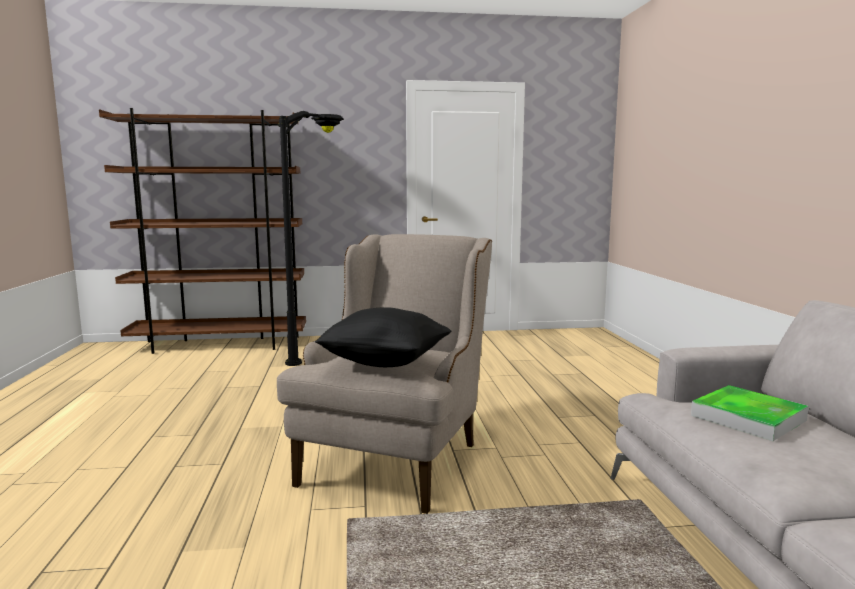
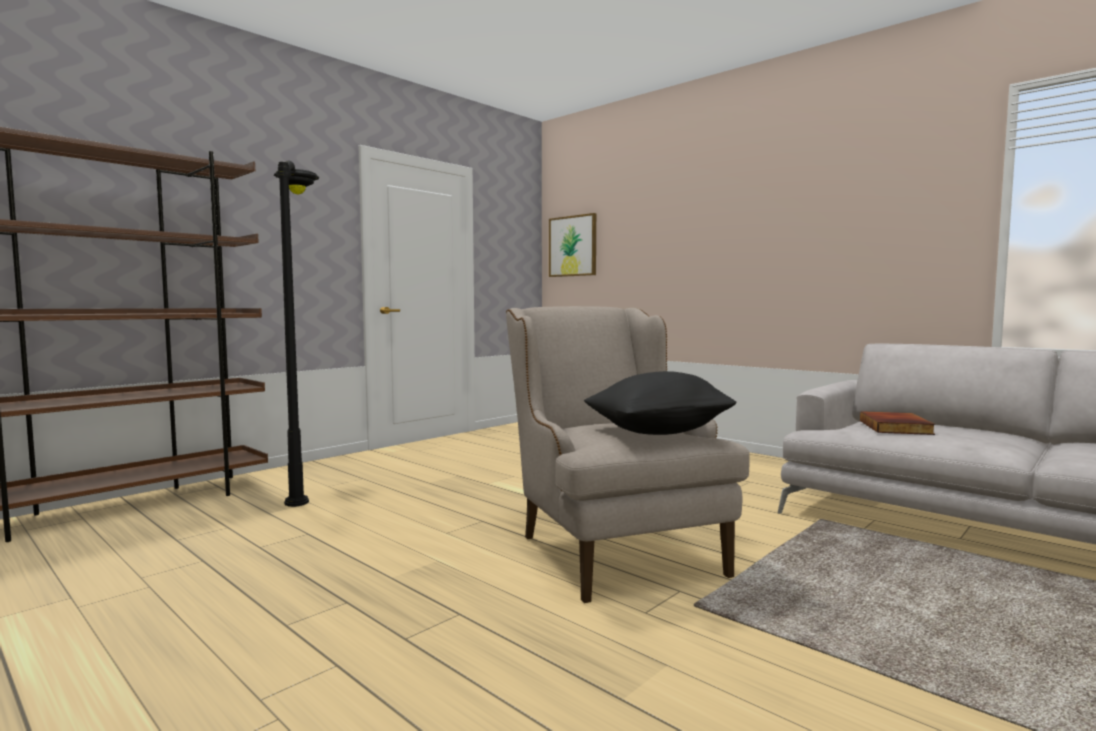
camera: 40 degrees left, 5 degrees down
tray [691,385,809,441] -> book [860,411,935,435]
none -> picture [549,213,596,277]

